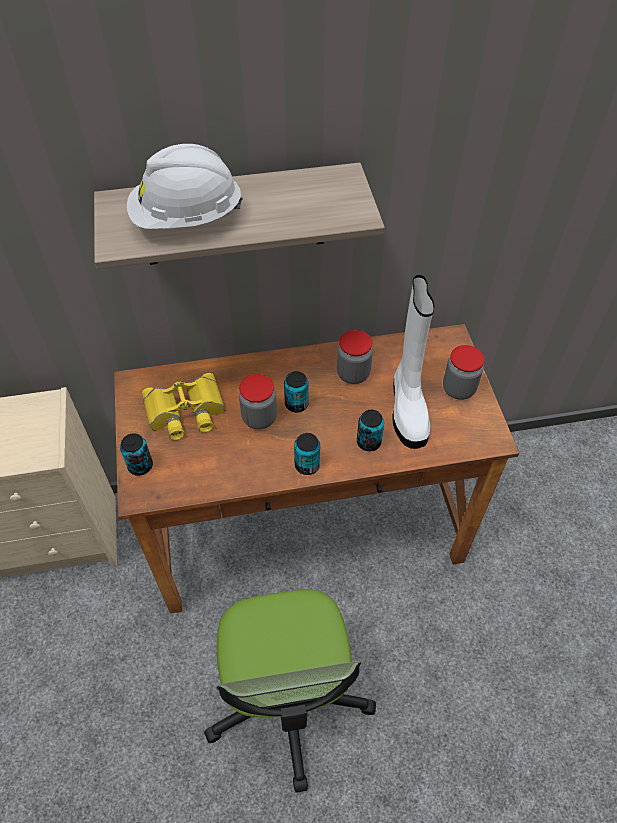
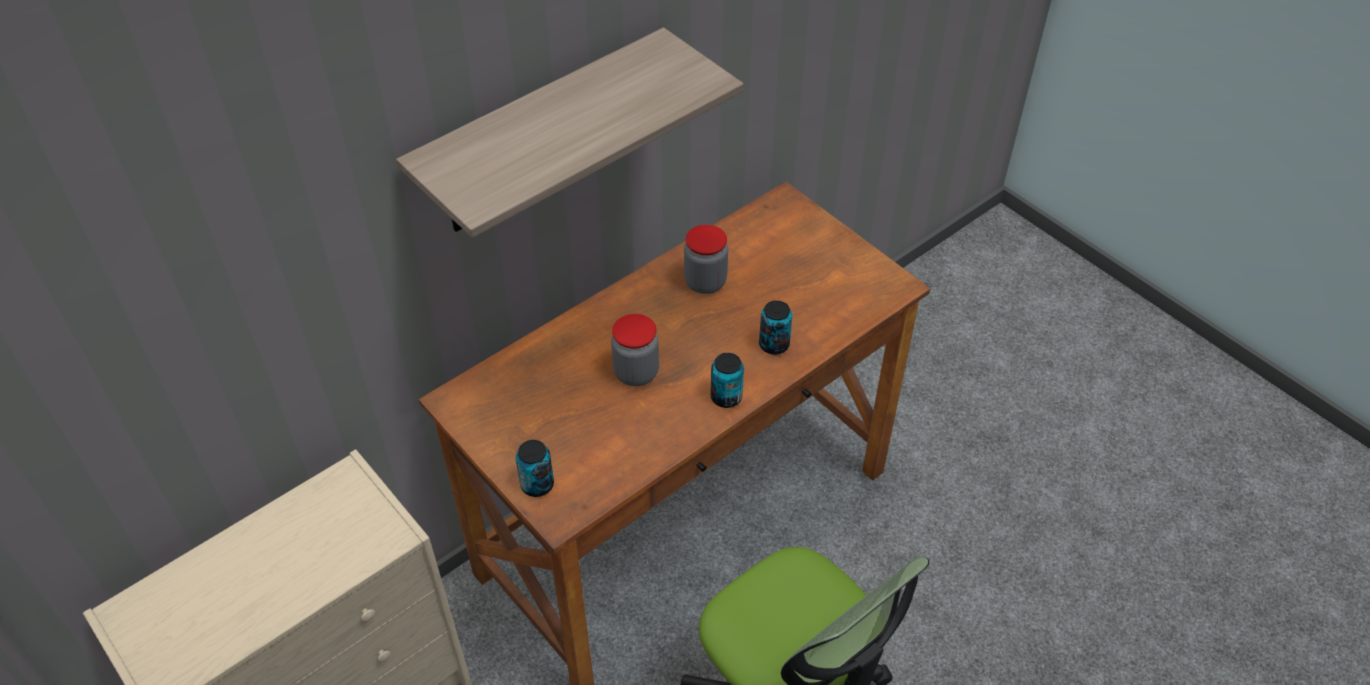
camera: 30 degrees left, 5 degrees down
white hard hat [127,144,243,229] -> none
yellow binoculars [142,373,225,440] -> none
can [284,371,309,412] -> none
white boot [392,275,435,449] -> none
jar [443,345,485,400] -> none

